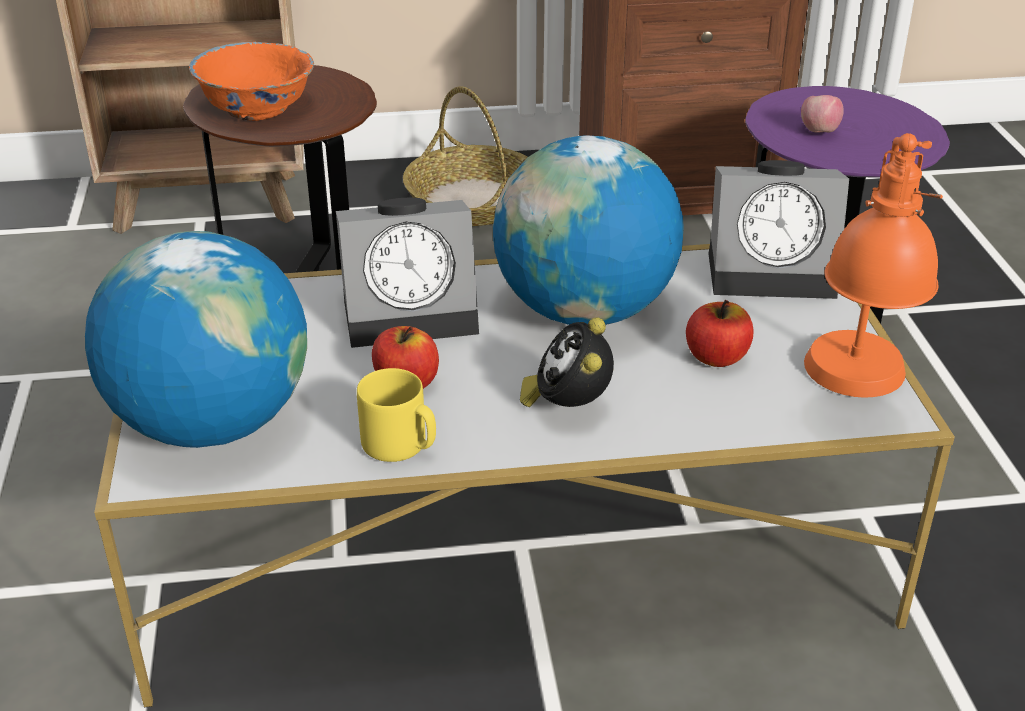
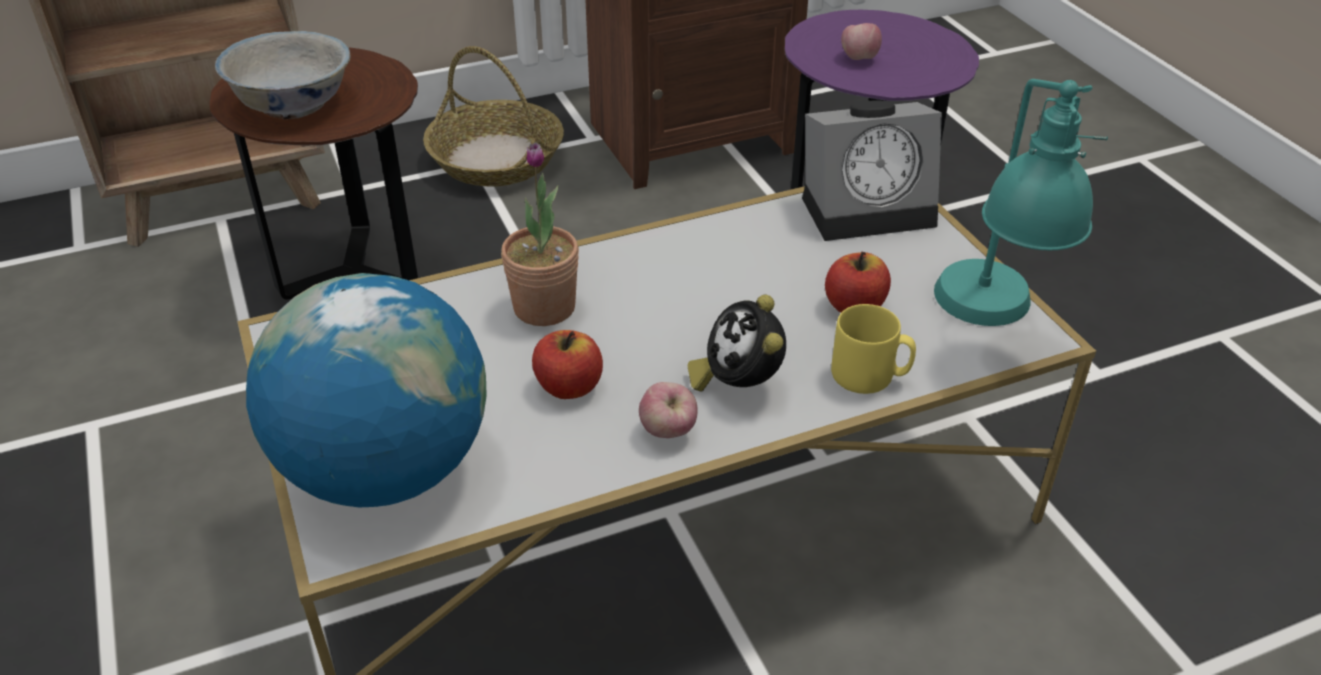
camera: 15 degrees left, 5 degrees up
orange bowl [189,42,314,121] -> white bowl [215,31,351,119]
alarm clock [336,197,479,348] -> potted plant [501,142,579,326]
yellow mug [357,368,436,462] -> yellow mug moved to [831,304,916,394]
globe [493,136,684,325] -> none
orange table lamp [804,133,943,398] -> turquoise table lamp [934,79,1108,326]
none -> apple [639,382,697,438]

